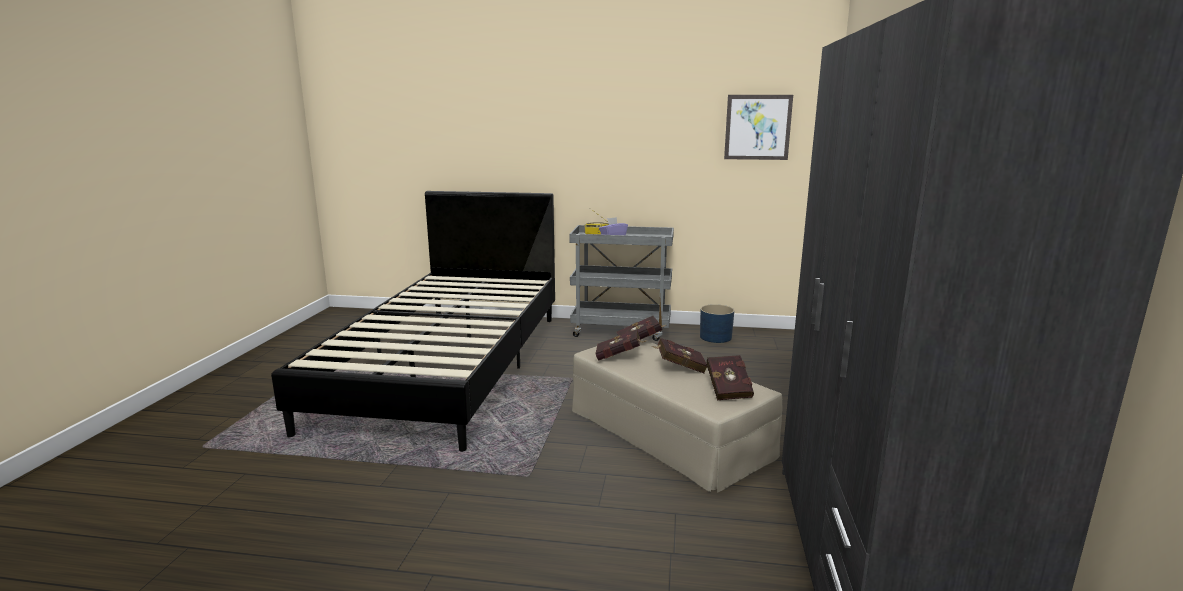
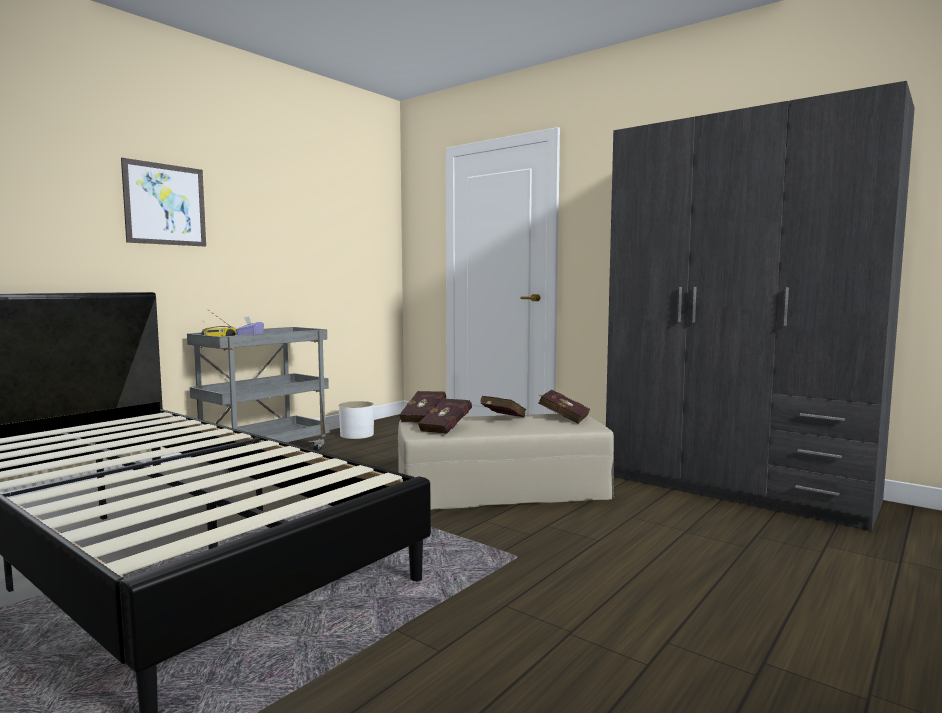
camera: 60 degrees left, 10 degrees down
blue planter [700,304,734,343] -> white planter [339,401,374,439]
picture [724,95,793,160] -> picture moved to [121,158,206,247]

